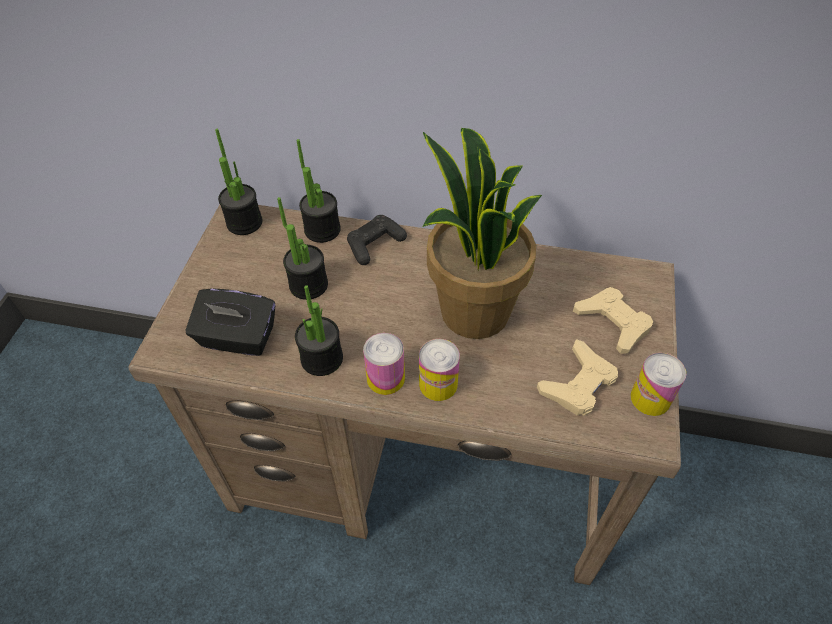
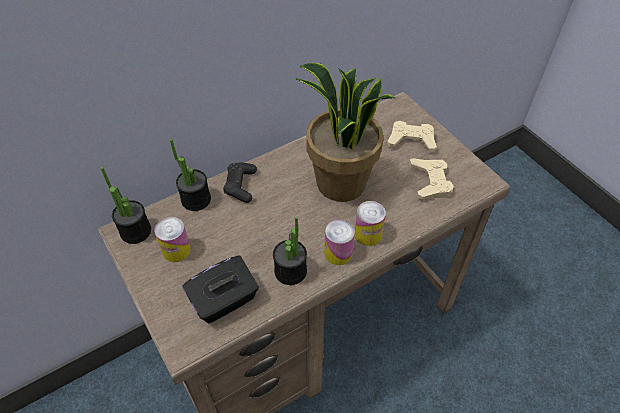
camera: 45 degrees left, 0 degrees up
potted plant [277,197,328,300] -> none
can [630,353,686,416] -> can moved to [154,217,191,262]

